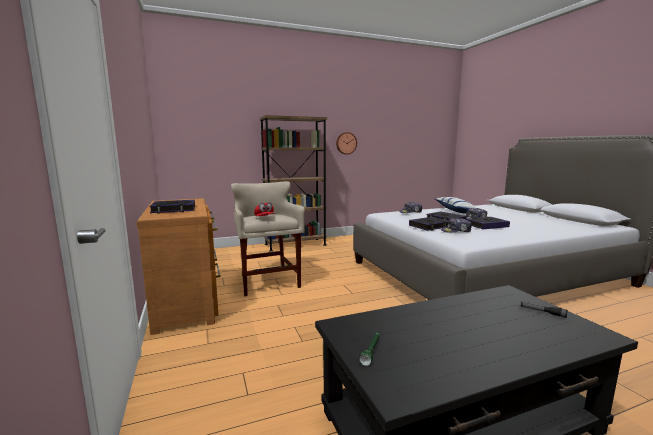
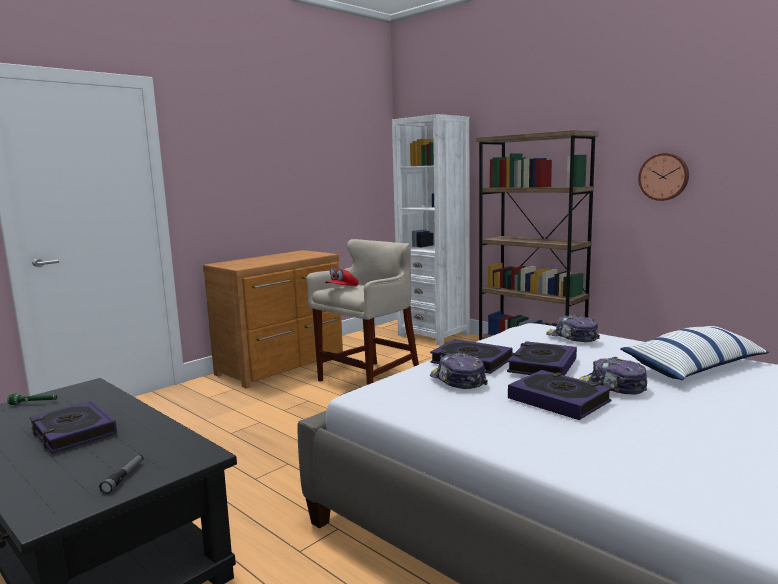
camera: 65 degrees right, 0 degrees up
book [149,200,195,214] -> book moved to [30,400,117,453]
none -> white bookcase [392,114,470,346]

